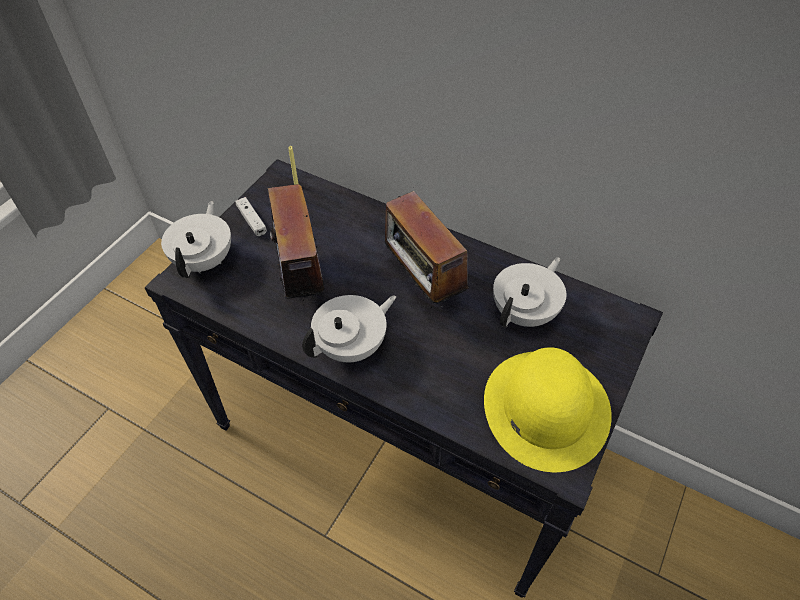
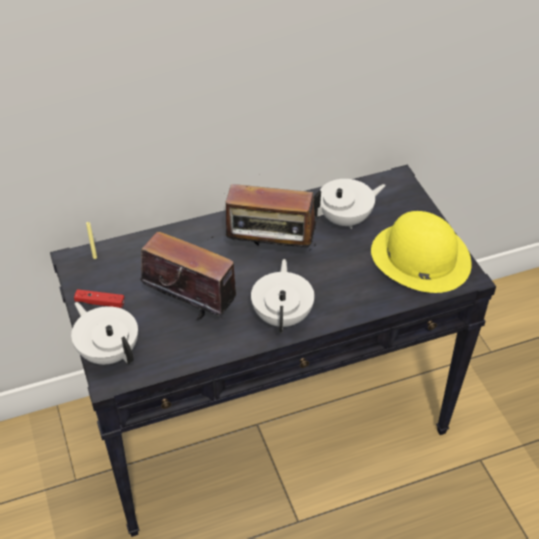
camera: 50 degrees left, 5 degrees down
white game controller [235,197,267,236] -> red game controller [74,289,124,308]
white teapot [493,257,566,327] -> white teapot turned 75 degrees clockwise [313,179,386,229]

